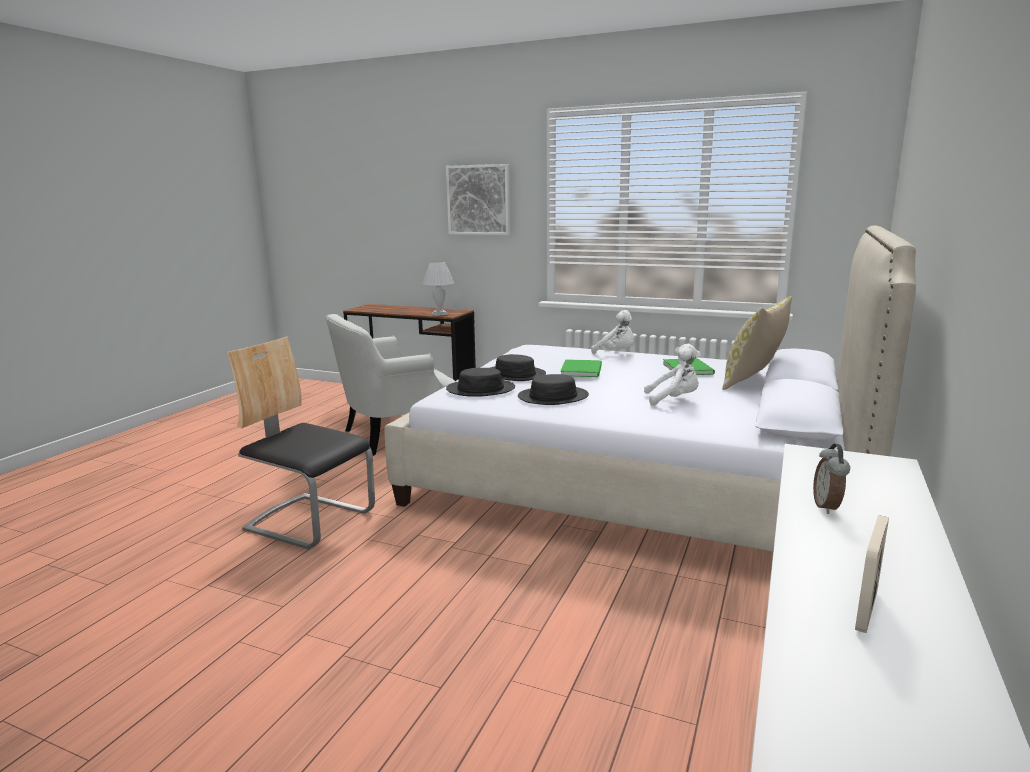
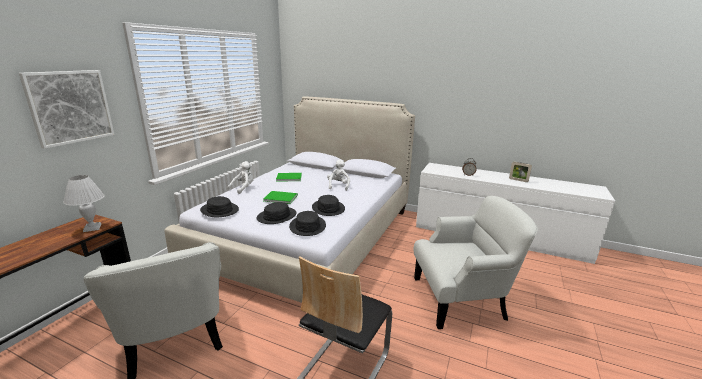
camera: 90 degrees left, 5 degrees up
pillow [722,296,792,390] -> none
none -> black hat [200,196,239,217]
none -> white armchair [414,196,538,329]

